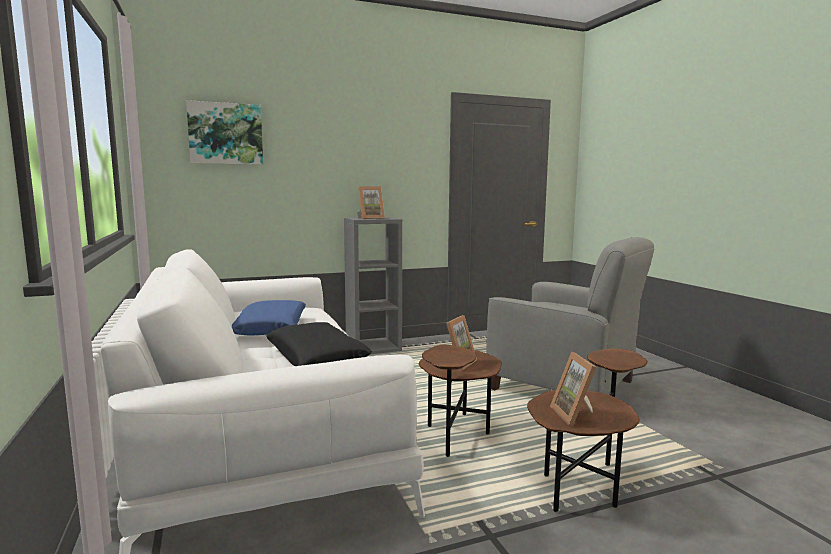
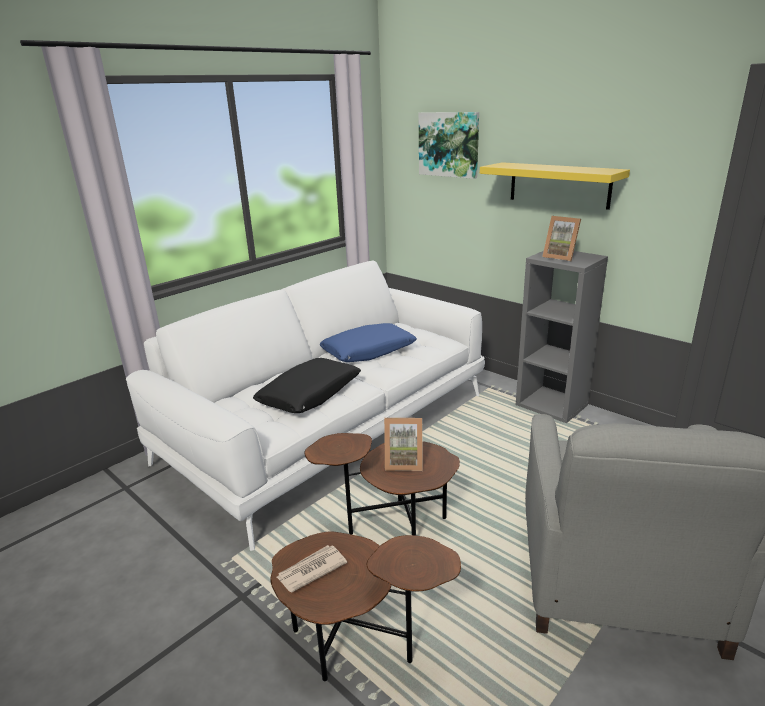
camera: 65 degrees right, 15 degrees up
picture frame [550,352,597,426] -> newspaper [277,545,347,593]
none -> yellow shelf [480,162,630,210]

